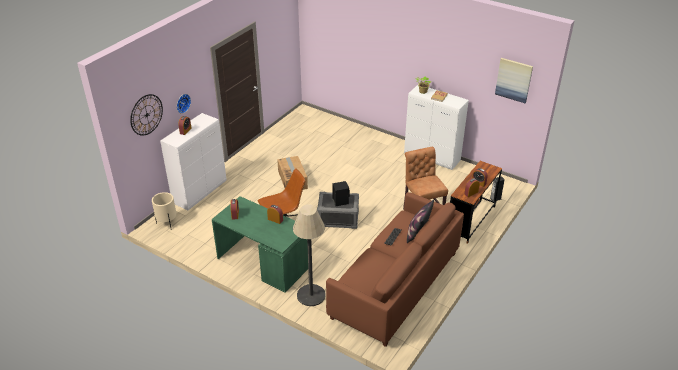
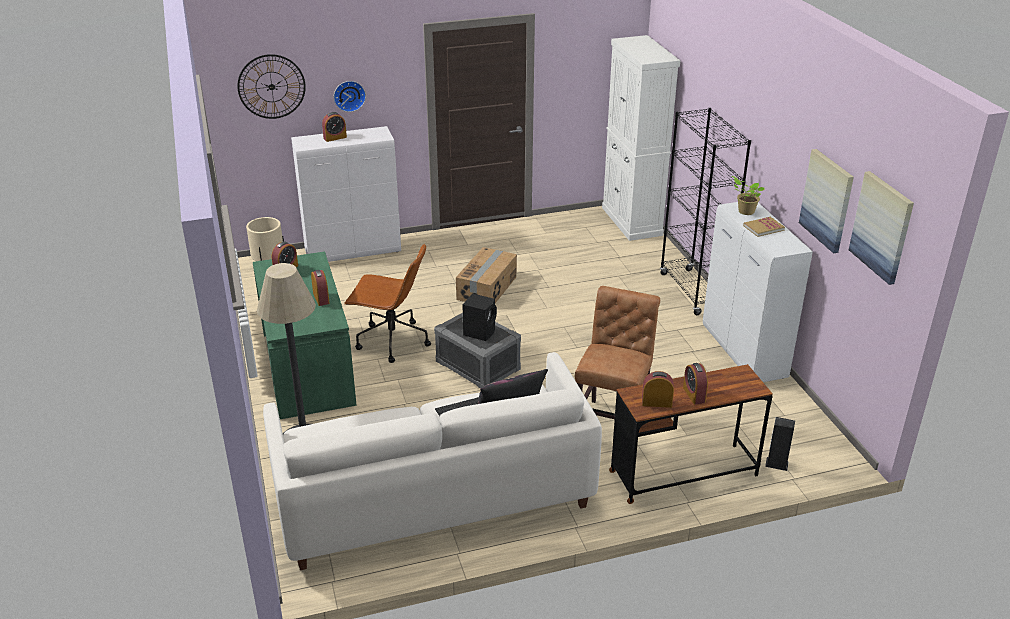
camera: 40 degrees right, 5 degrees down
brown sofa [326,192,464,347] -> white sofa [263,352,602,570]
none -> white cabinet [602,35,680,241]
none -> black bookcase [660,108,751,315]
none -> picture [799,149,854,254]

